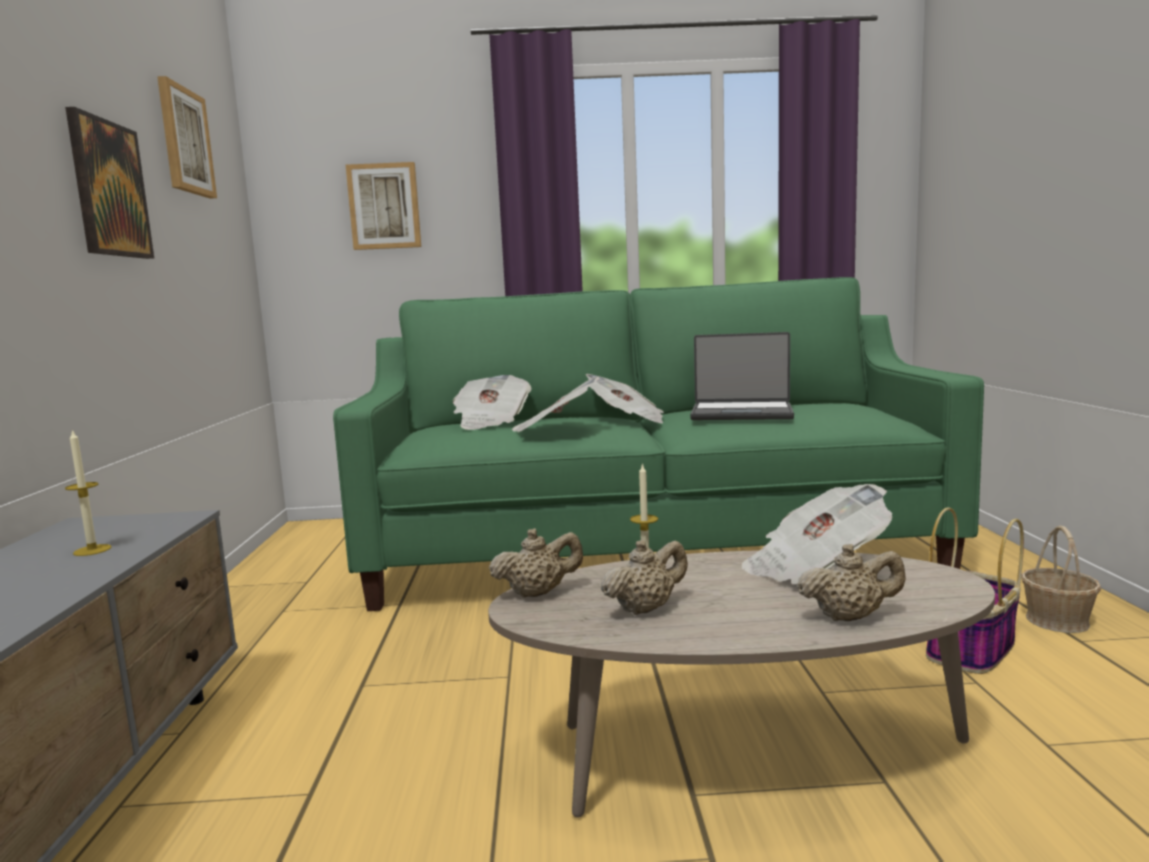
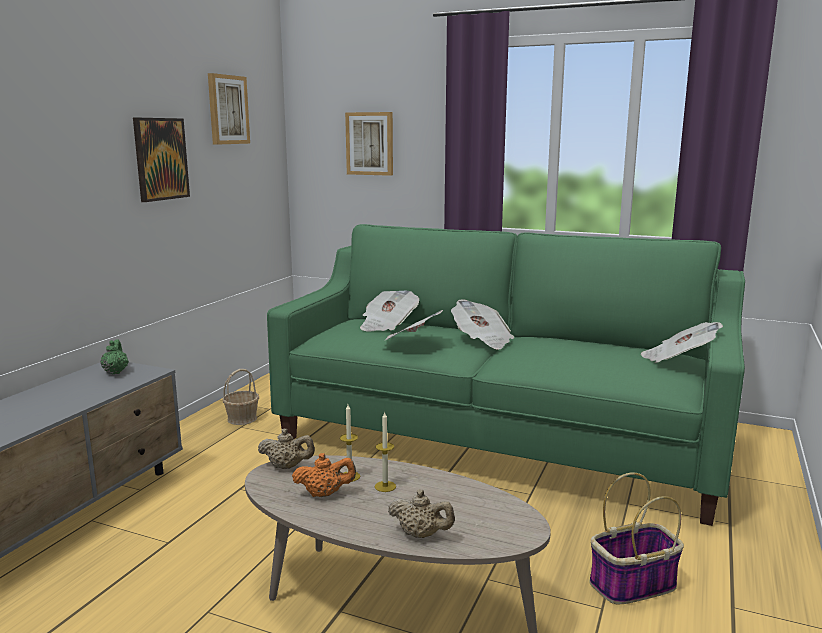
camera: 25 degrees right, 5 degrees up
candle [65,429,112,556] -> candle moved to [375,412,396,492]
beige teapot [601,539,688,615] -> orange teapot [292,453,356,497]
laptop [690,332,794,420] -> none
newspaper [742,484,892,584] -> newspaper moved to [641,322,723,363]
basket [1021,526,1101,633] -> basket moved to [222,369,259,425]
none -> green teapot [100,339,129,374]

